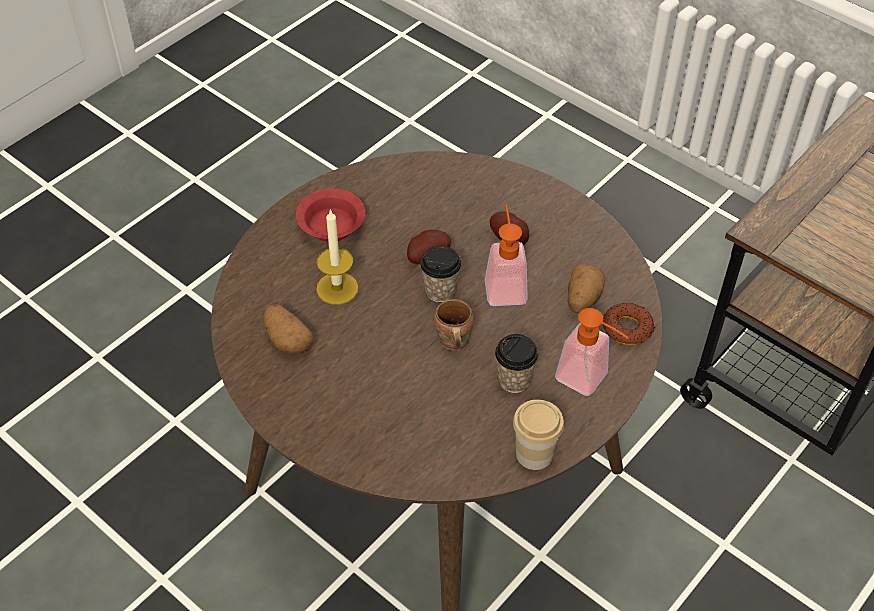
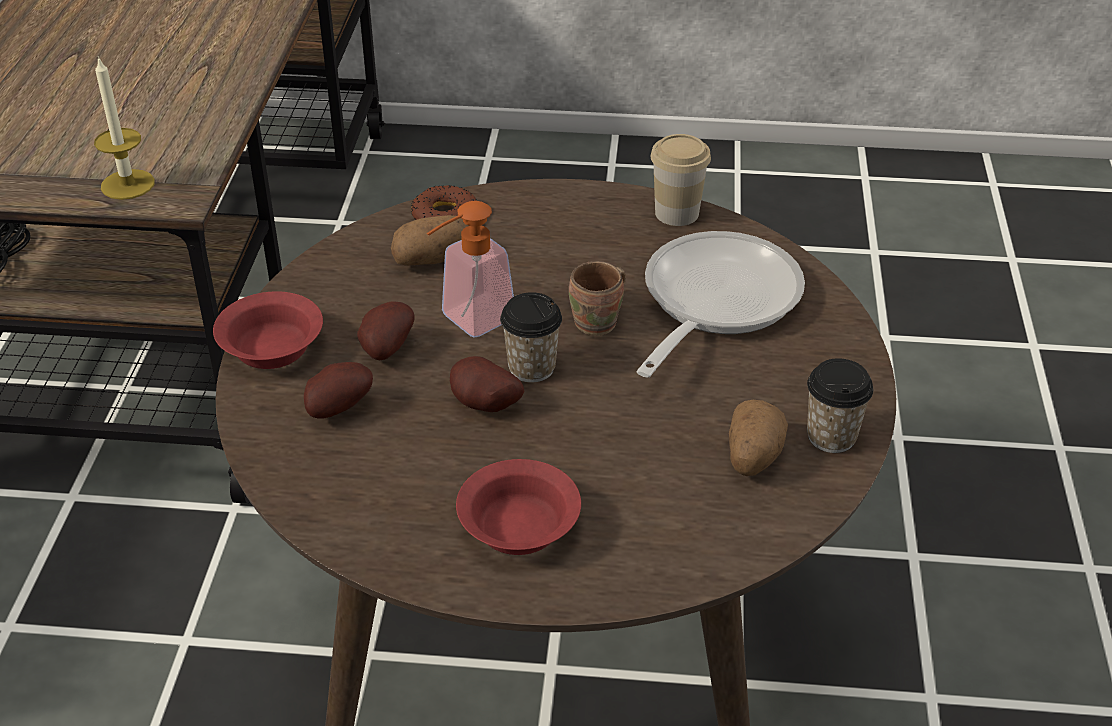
camera: 125 degrees left, 10 degrees down
candle [316,209,358,305] -> candle moved to [94,56,155,200]
cup [495,334,538,393] -> cup moved to [807,358,874,453]
soap dispenser [555,308,628,396] -> none
none -> red bowl [213,291,323,369]
none -> potato [304,362,373,419]
none -> frying pan [637,231,805,377]

